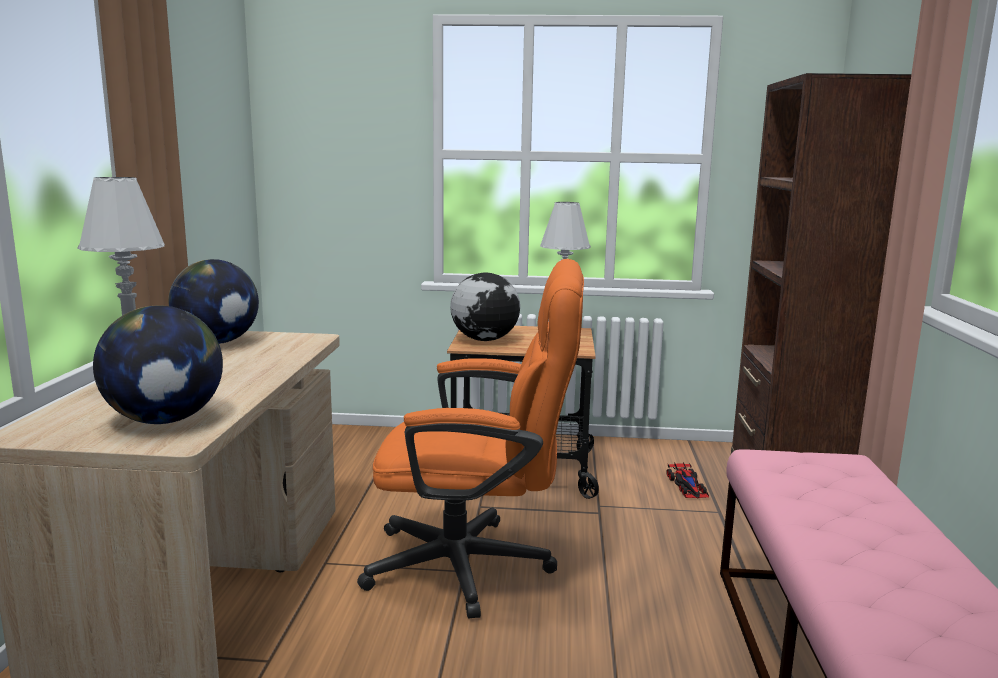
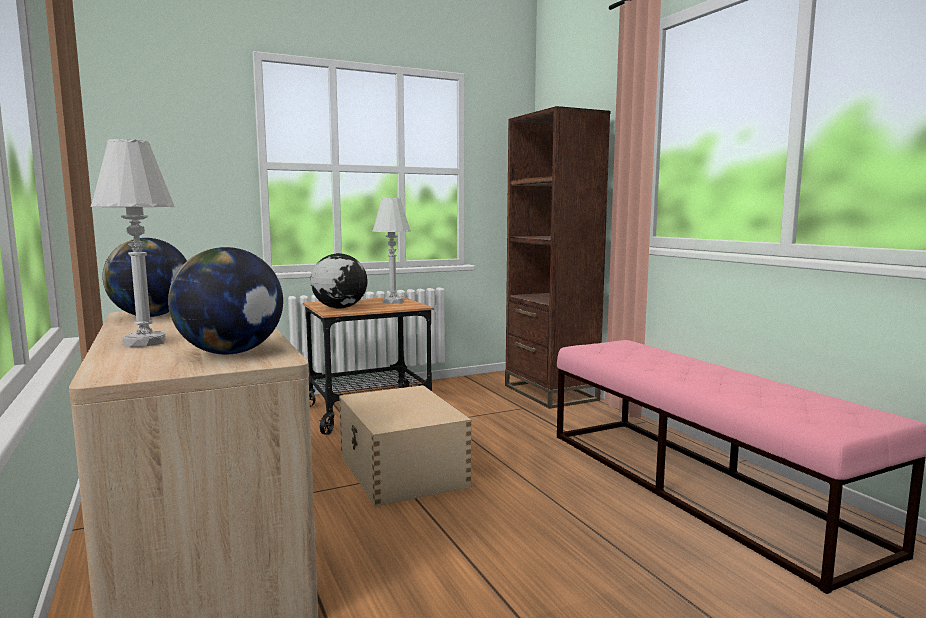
camera: 30 degrees left, 5 degrees down
orange office chair [357,259,584,619] -> beige storage box [339,385,472,507]
toy car [667,462,709,498] -> none

